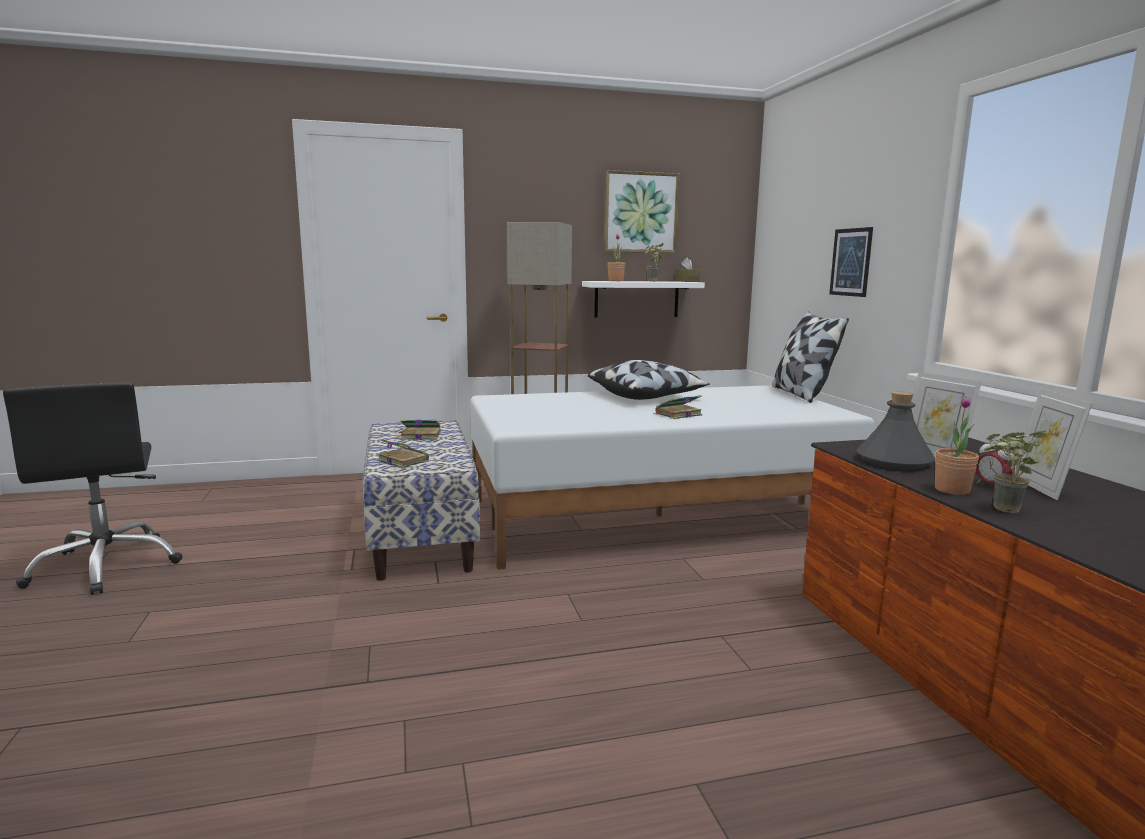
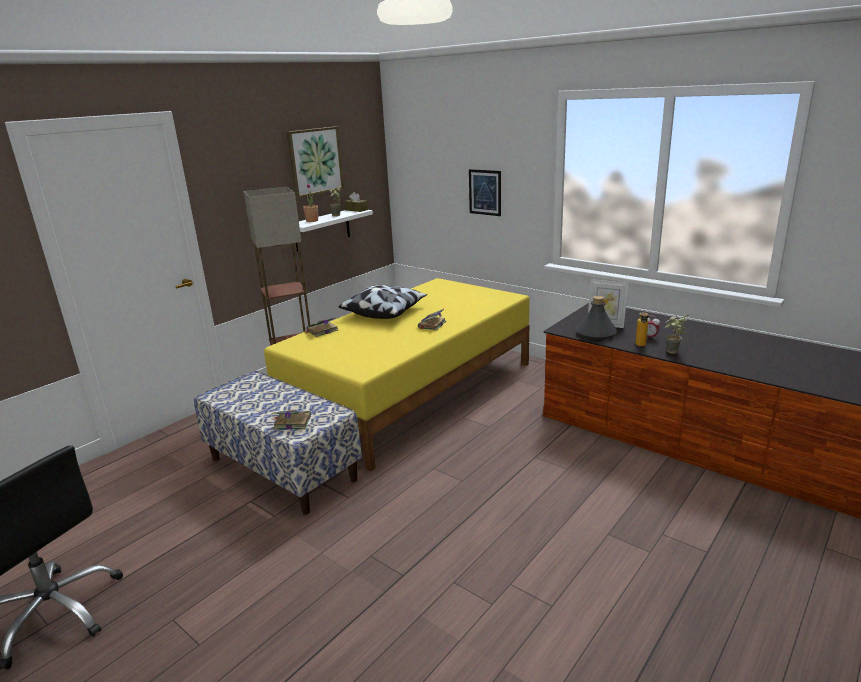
camera: 35 degrees left, 10 degrees up
book [400,420,441,440] -> book moved to [304,317,338,337]
white bed [470,385,874,570] -> yellow bed [264,278,529,472]
pillow [773,311,849,403] -> none
potted plant [935,396,979,495] -> bottle [636,310,649,346]
picture frame [1015,389,1093,500] -> none

